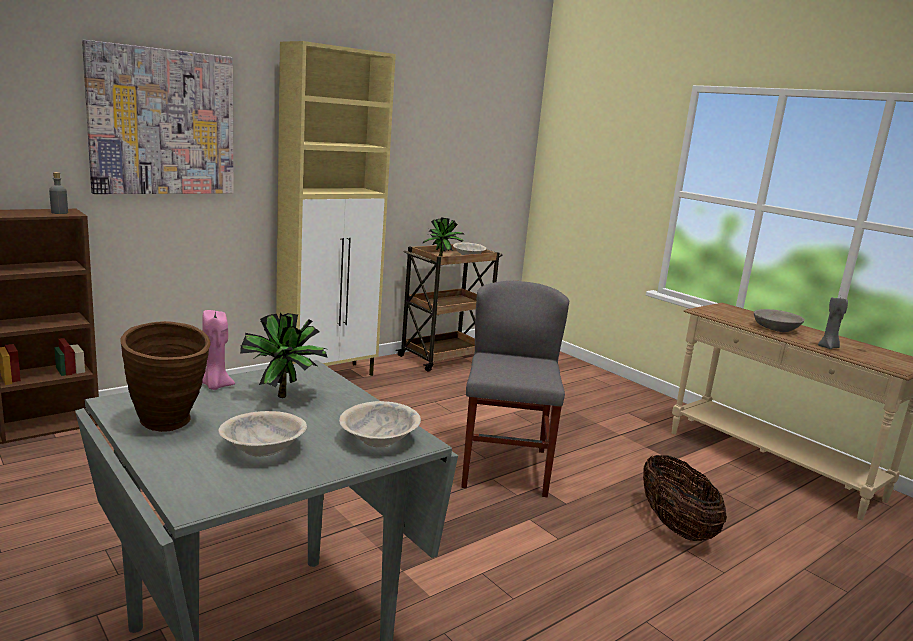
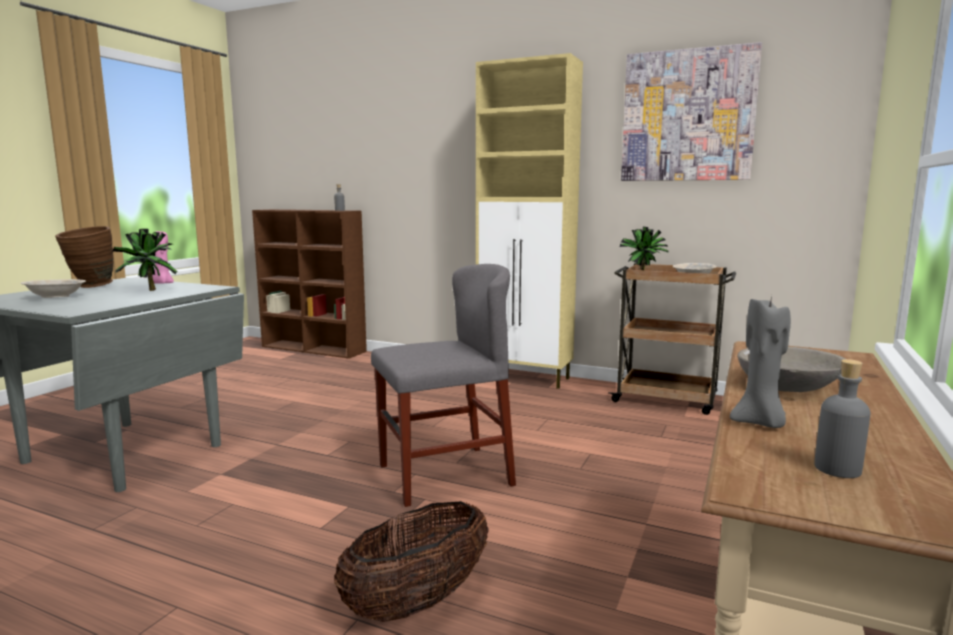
camera: 65 degrees right, 5 degrees down
picture [82,40,233,194] -> picture moved to [621,42,762,181]
beige bowl [339,401,421,447] -> none
none -> grey bottle [814,359,871,478]

